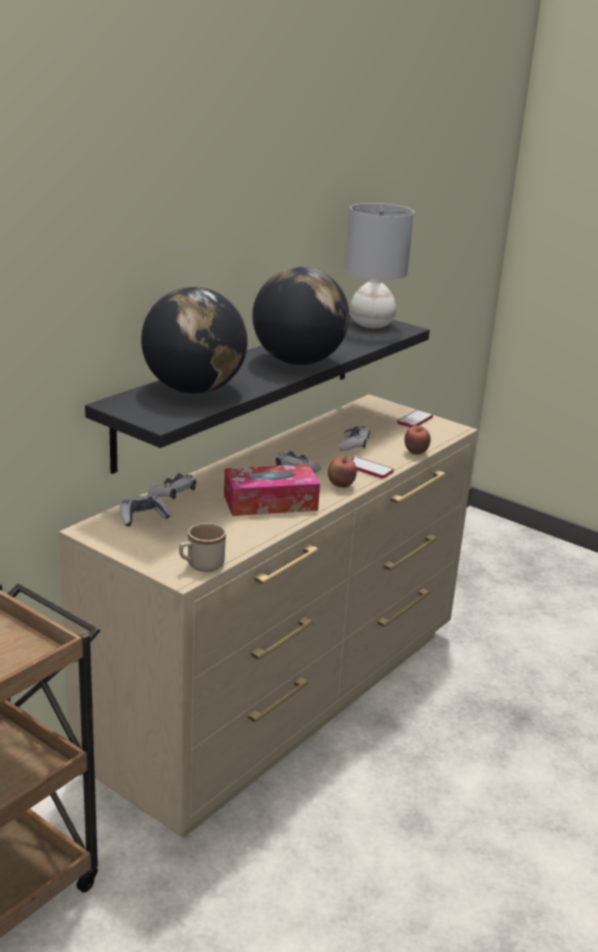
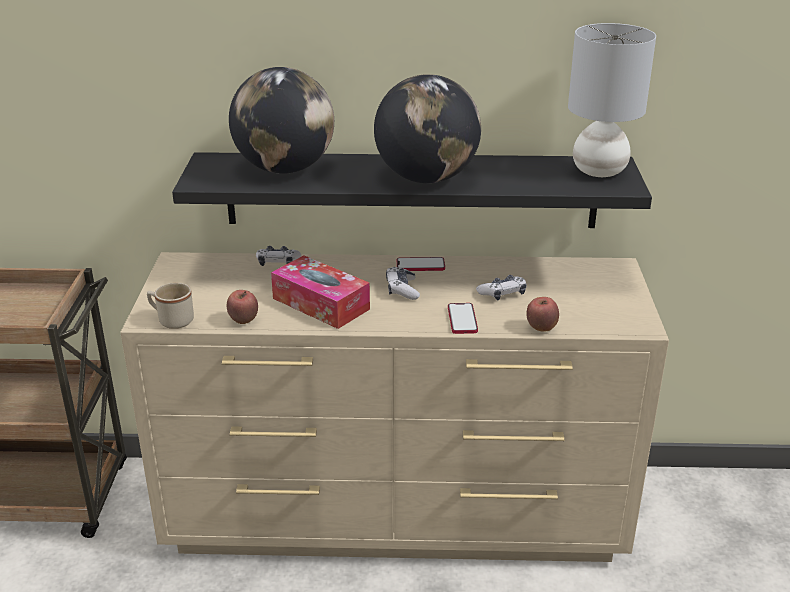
camera: 55 degrees right, 5 degrees up
game controller [120,494,171,527] -> none
apple [328,456,357,488] -> apple moved to [227,290,258,324]
phone [397,410,433,428] -> phone moved to [397,257,445,271]

